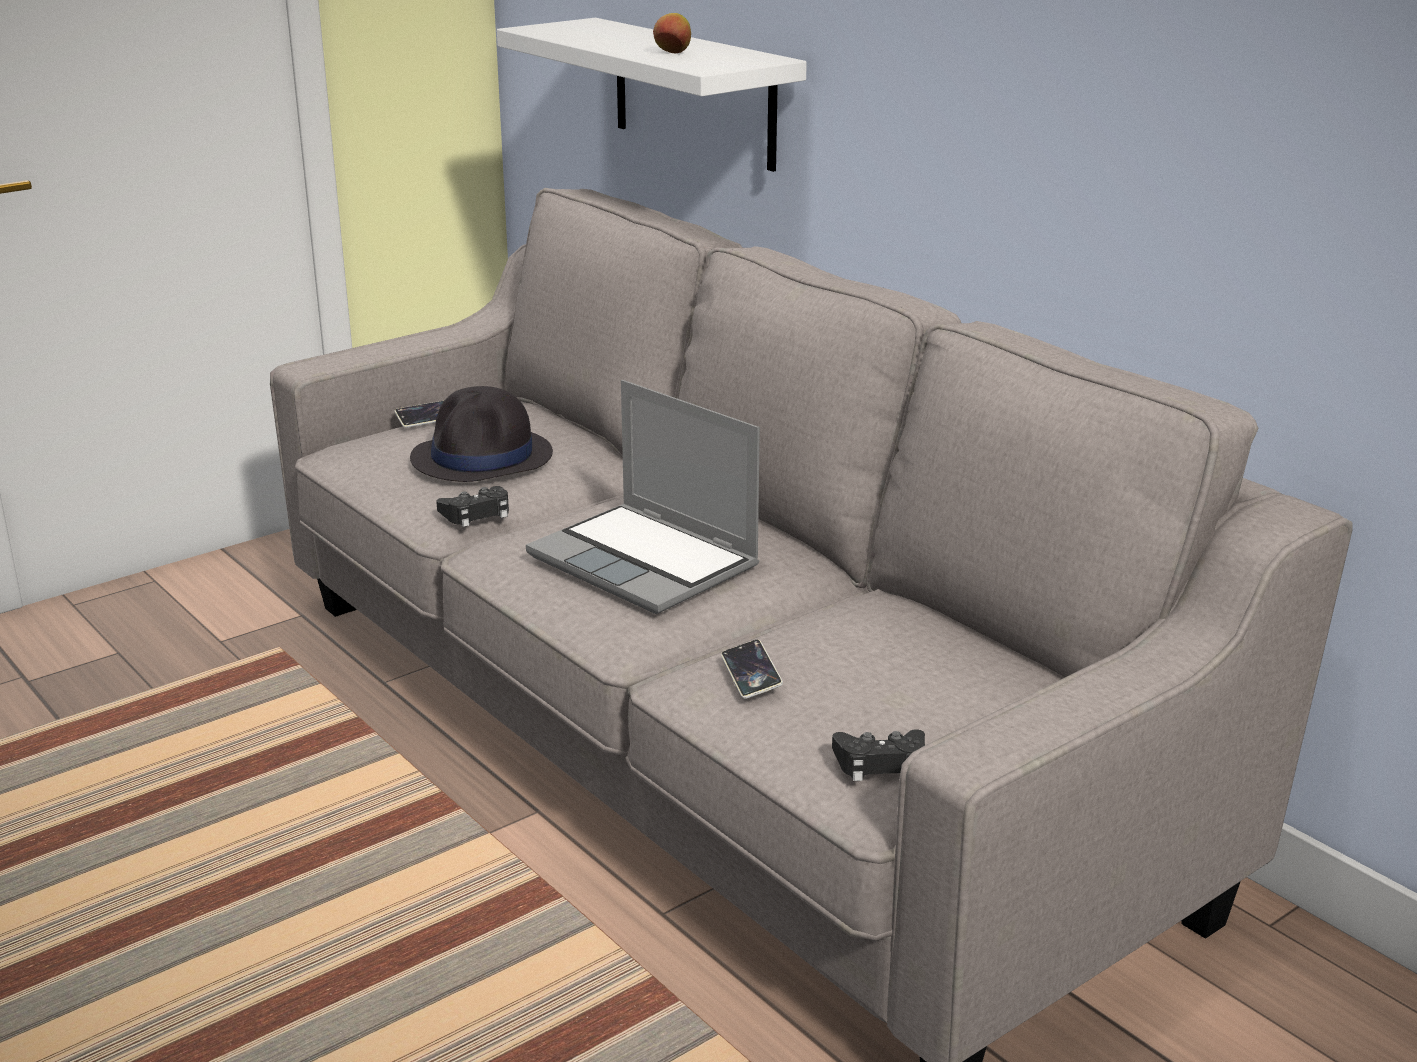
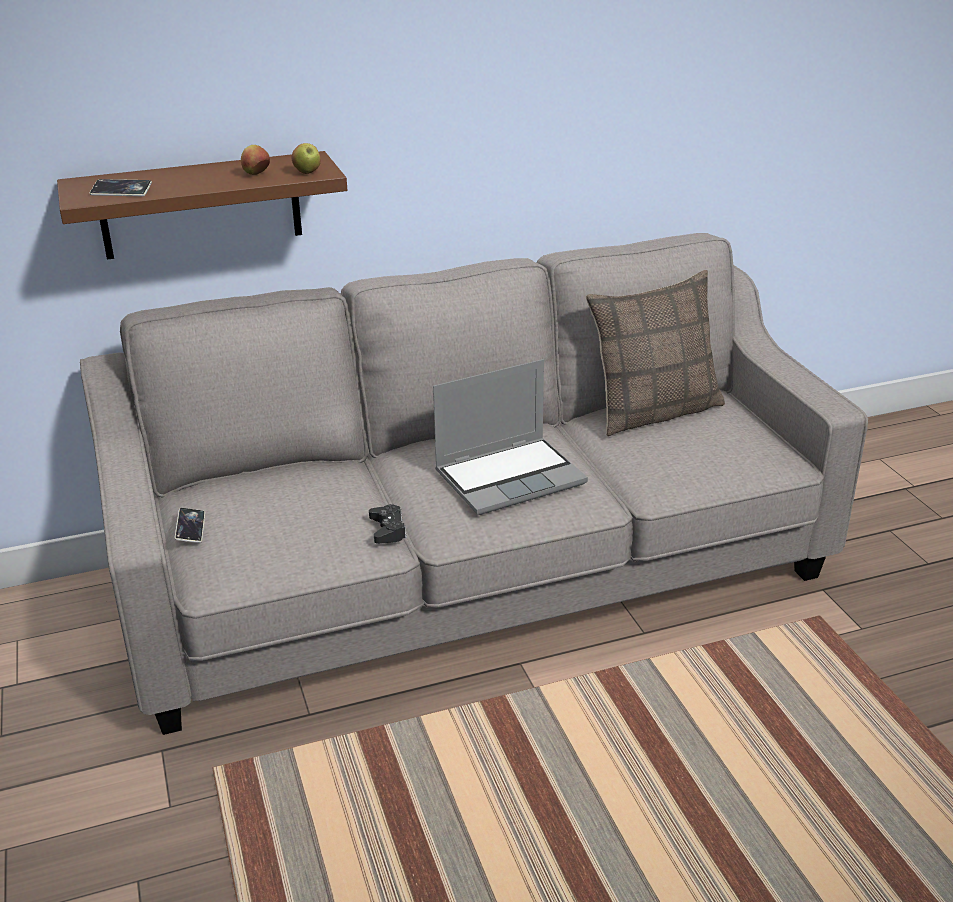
camera: 70 degrees left, 5 degrees up
black hat [410,386,553,482] -> none
white shelf [497,18,807,172] -> brown shelf [57,151,347,260]
phone [721,640,783,699] -> phone moved to [90,179,152,196]
black game controller [832,729,925,781] -> none
none -> apple [291,143,321,174]
none -> pillow [586,270,725,436]

